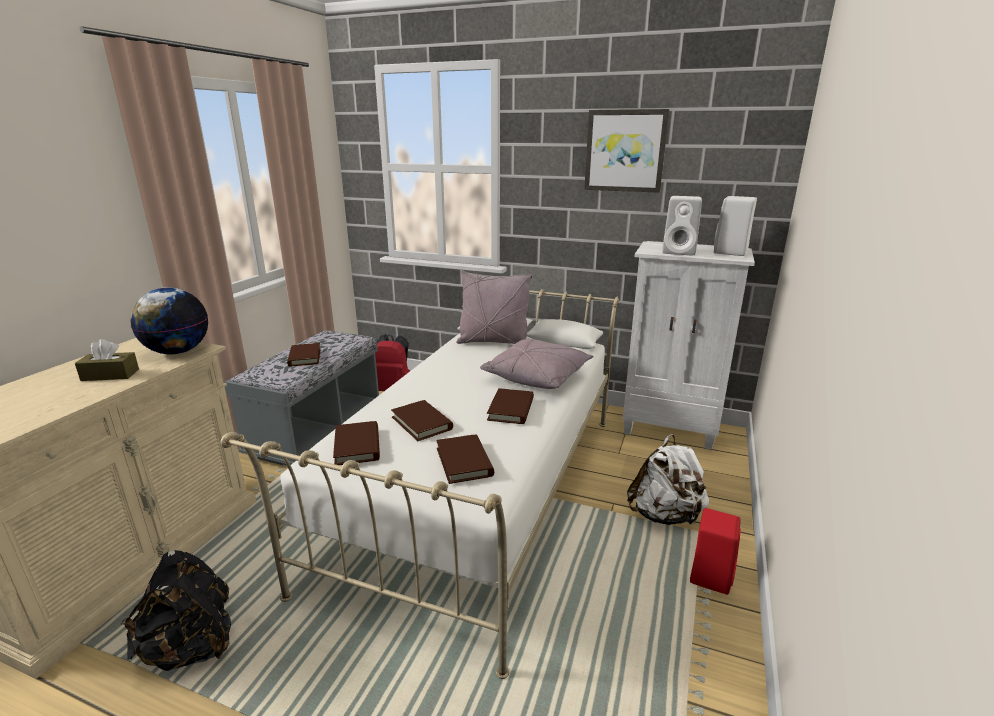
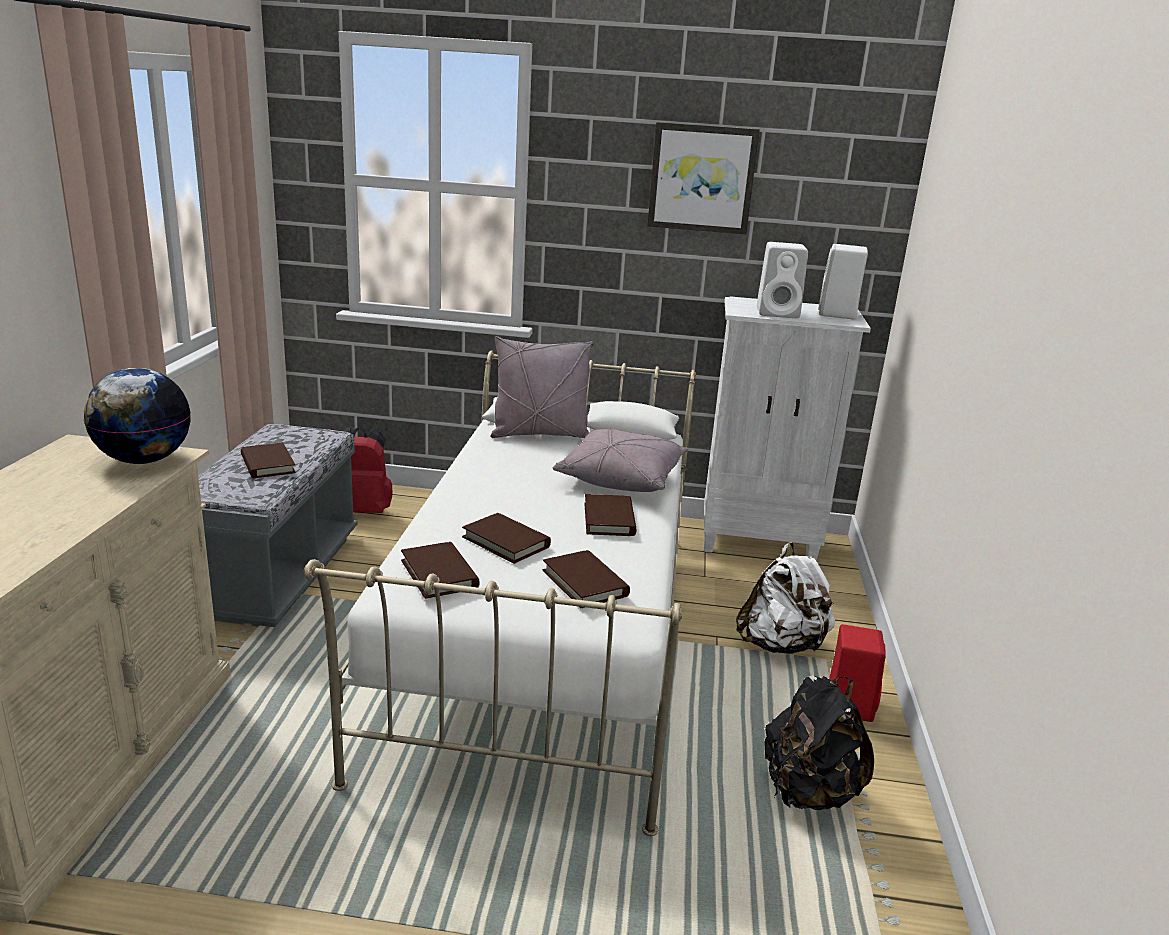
camera: 15 degrees left, 0 degrees up
brown tissue box [75,339,139,381] -> none
black backpack [121,550,231,671] -> black backpack moved to [764,675,874,810]

